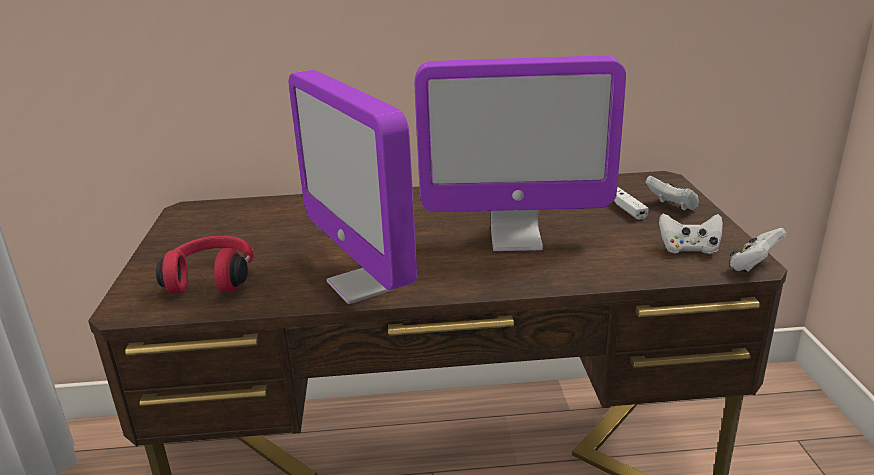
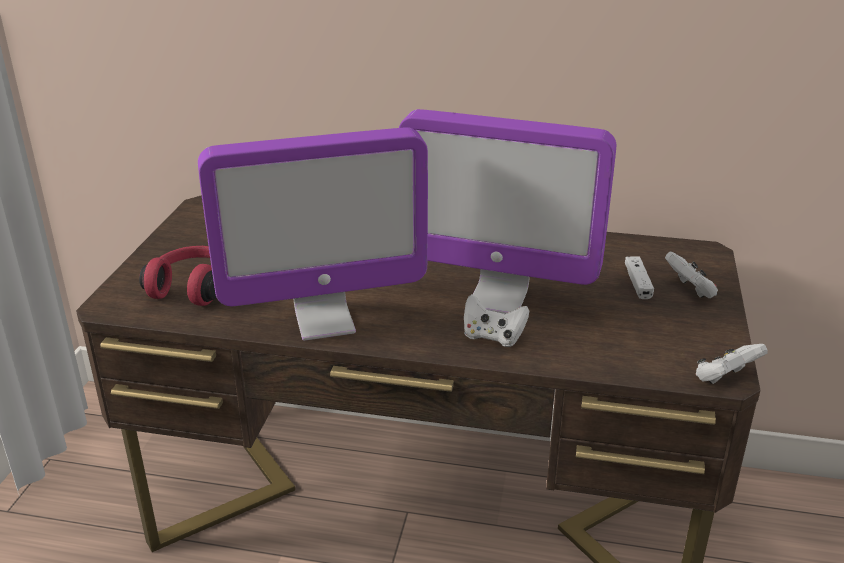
camera: 15 degrees right, 5 degrees up
monitor [289,70,417,304] -> monitor turned 90 degrees counterclockwise [198,127,428,341]
white game controller [659,214,723,254] -> white game controller moved to [464,294,529,347]

